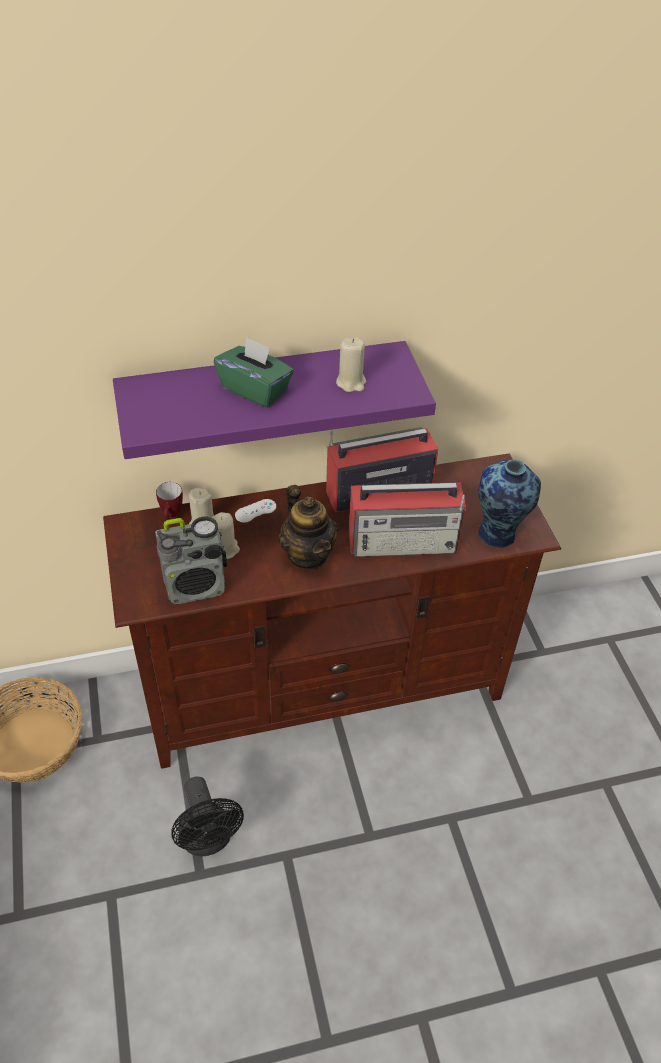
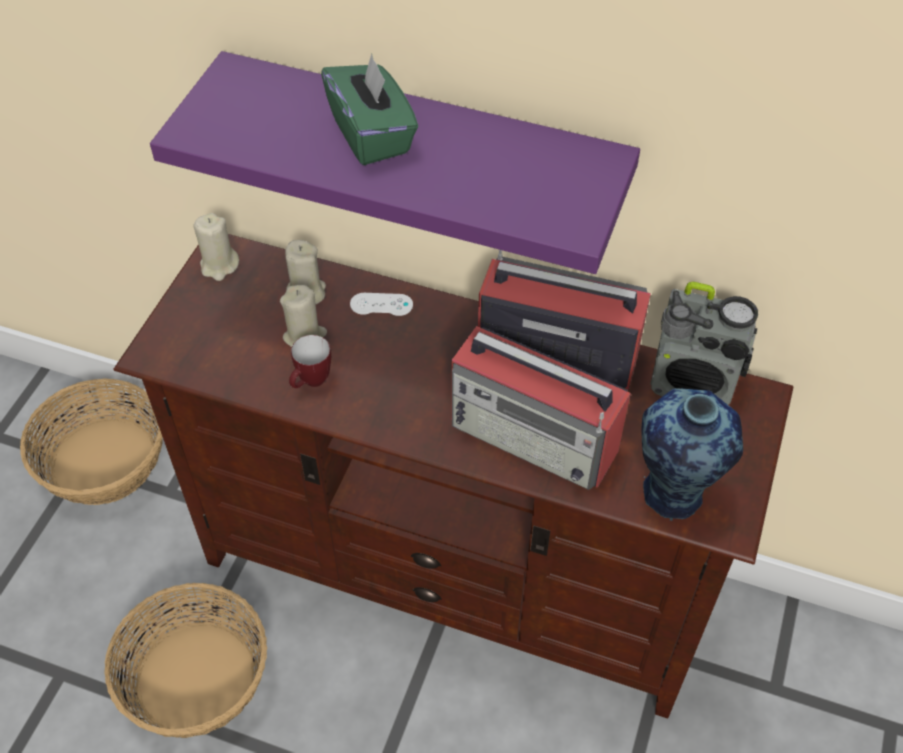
camera: 35 degrees right, 5 degrees up
radio [155,516,227,604] -> radio moved to [650,282,758,405]
mug [156,482,183,519] -> mug moved to [289,335,331,388]
black fan [171,777,244,856] -> basket [104,583,267,738]
teapot [279,485,338,569] -> none
beige candle [336,337,366,392] -> beige candle moved to [193,213,239,281]

